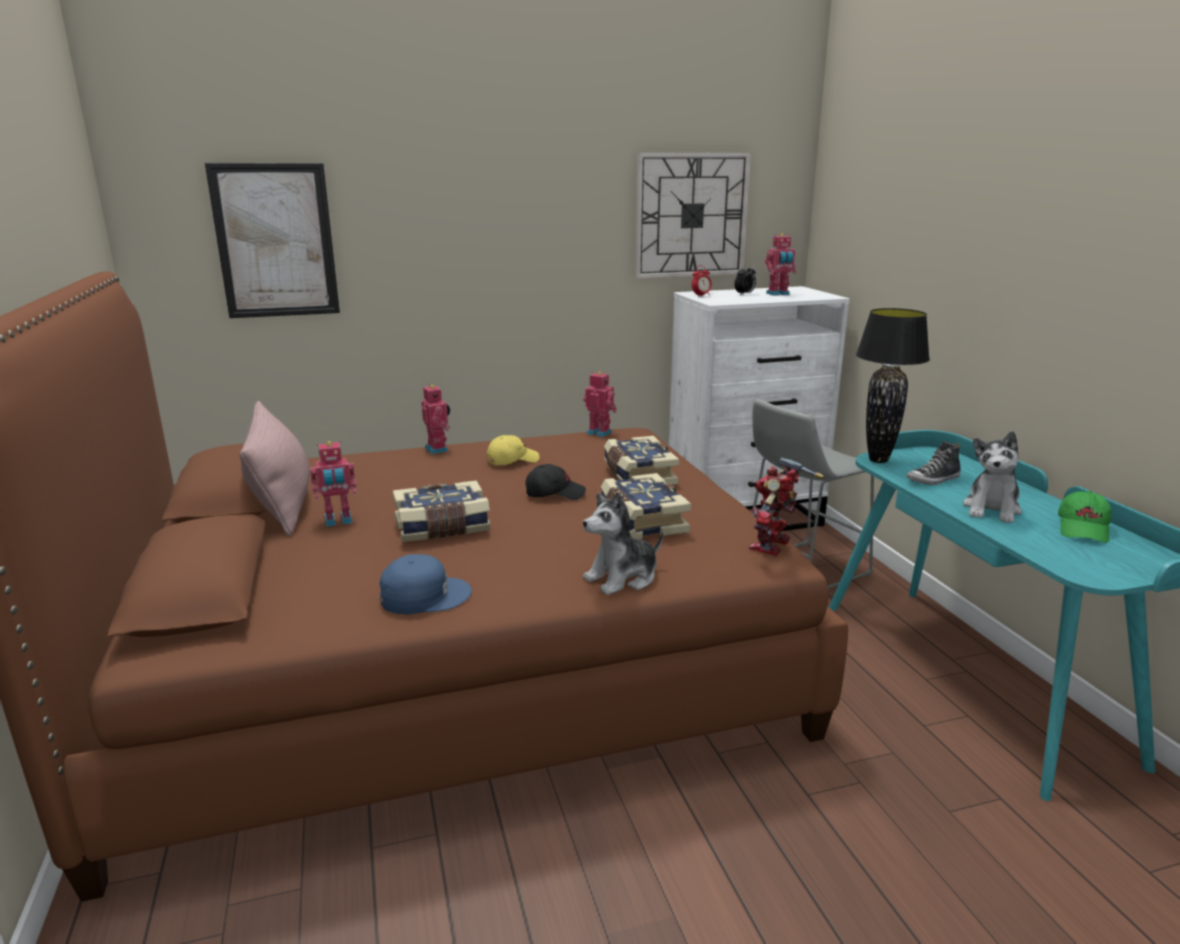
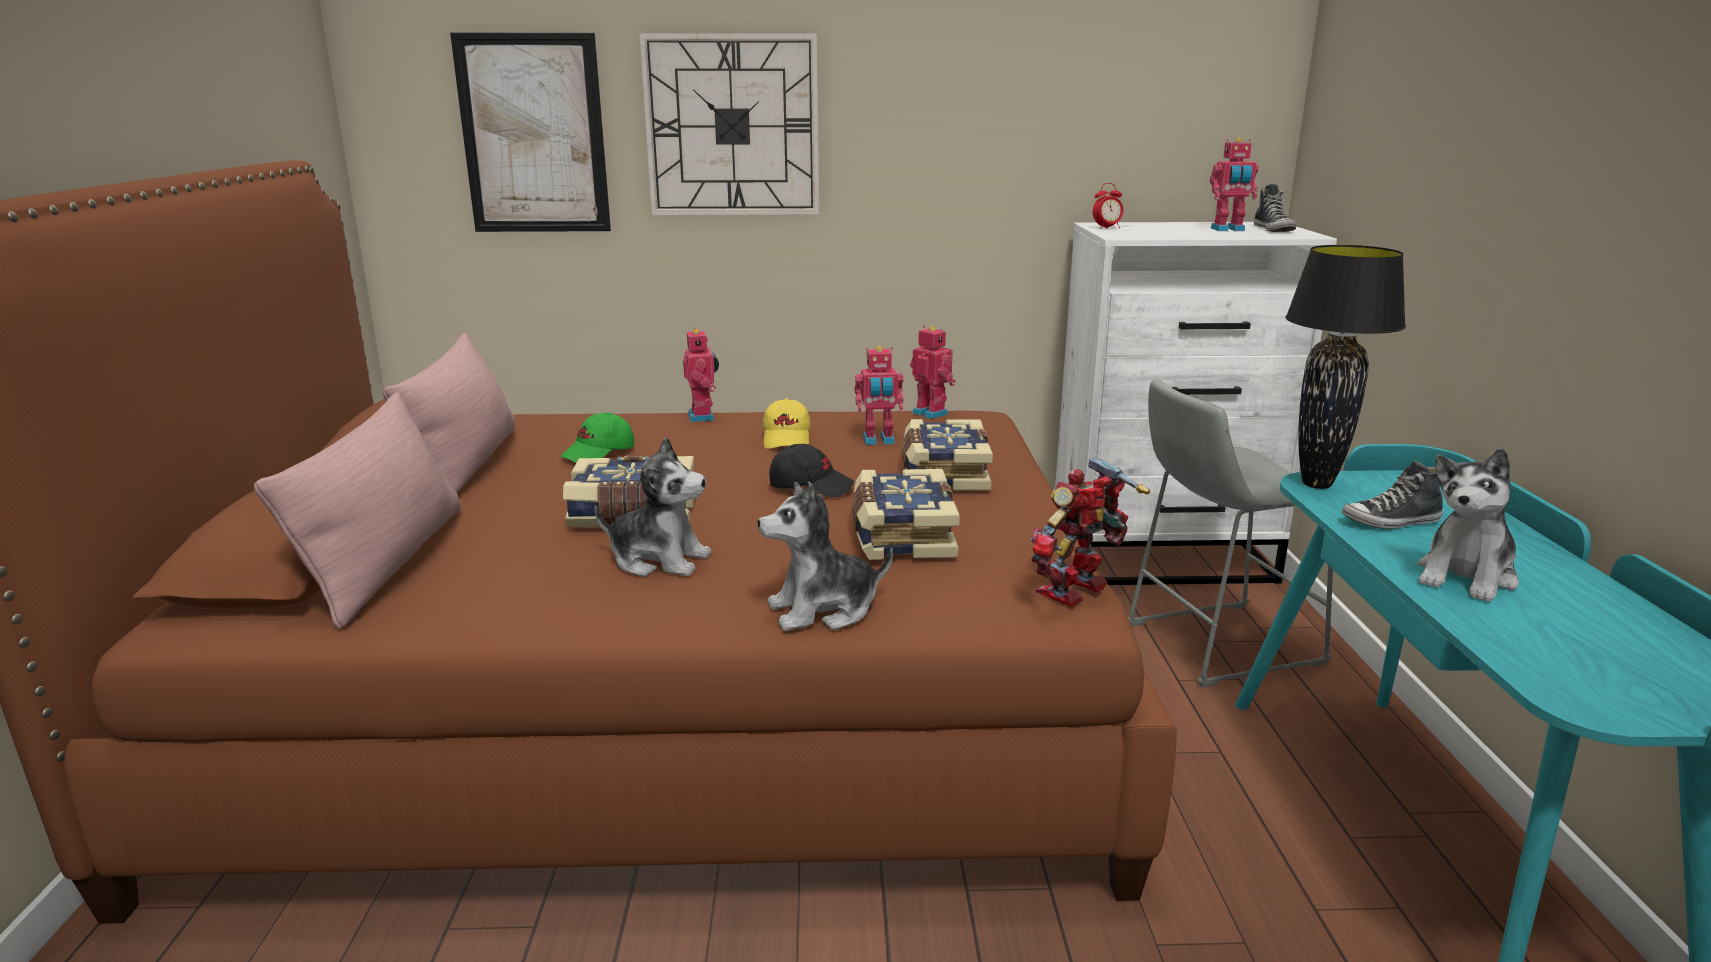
camera: 15 degrees right, 0 degrees up
toy robot [310,441,356,527] -> toy robot moved to [855,346,904,445]
blue cap [379,554,472,614] -> none
yellow cap [487,435,540,466] -> yellow cap turned 105 degrees clockwise [762,398,811,449]
wall clock [635,152,751,278] -> wall clock moved to [639,33,819,215]
alarm clock [734,264,756,294] -> none
green cap [1058,491,1111,543] -> green cap moved to [560,412,634,463]
none -> pink pillow [254,392,461,629]
none -> plush toy [594,437,712,577]
none -> shoe [1254,184,1297,232]

